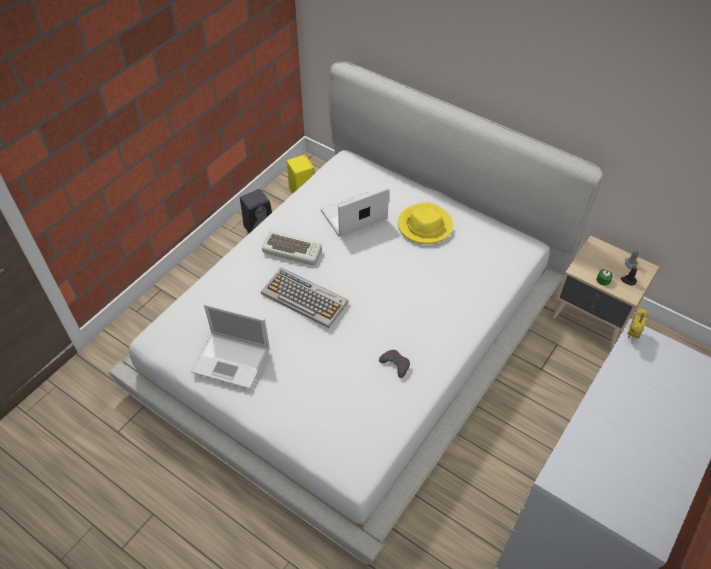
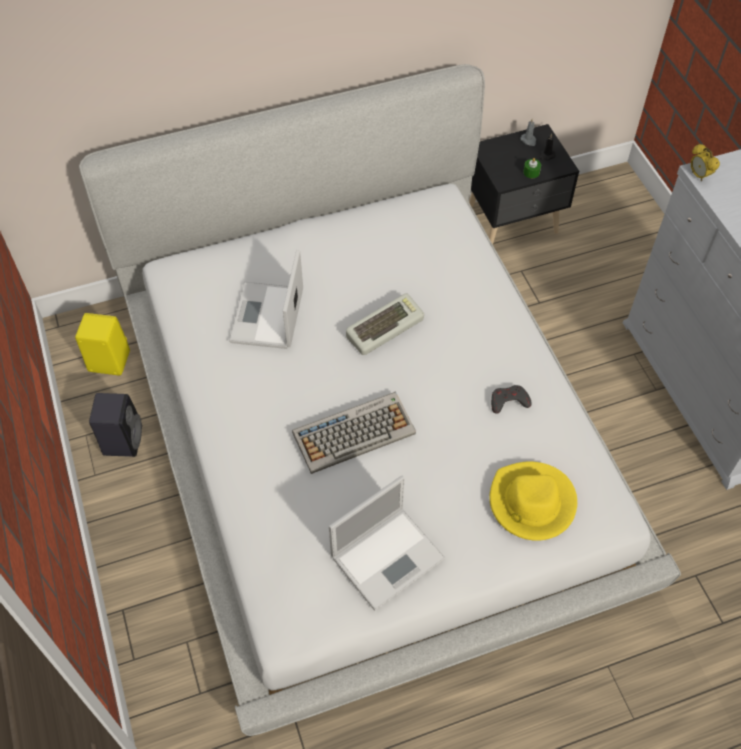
camera: 55 degrees left, 5 degrees up
keyboard [262,231,322,265] -> keyboard moved to [346,293,424,355]
yellow hat [398,202,453,244] -> yellow hat moved to [489,461,577,541]
beige nightstand [552,236,659,348] -> black nightstand [469,124,579,244]

